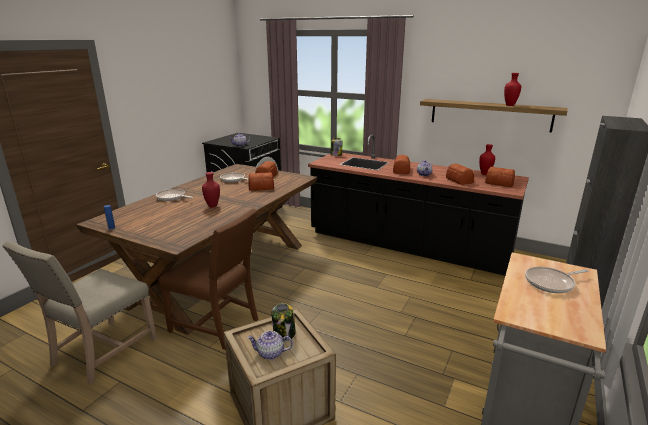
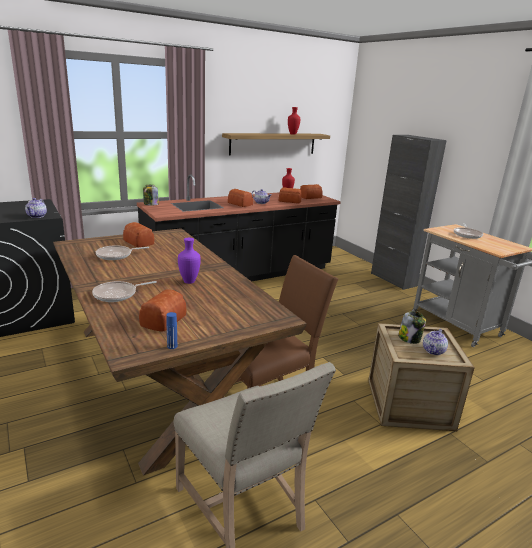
camera: 60 degrees left, 0 degrees up
red vase [202,172,220,207] -> purple vase [178,238,201,284]
bread [248,172,274,191] -> bread moved to [139,289,187,332]

